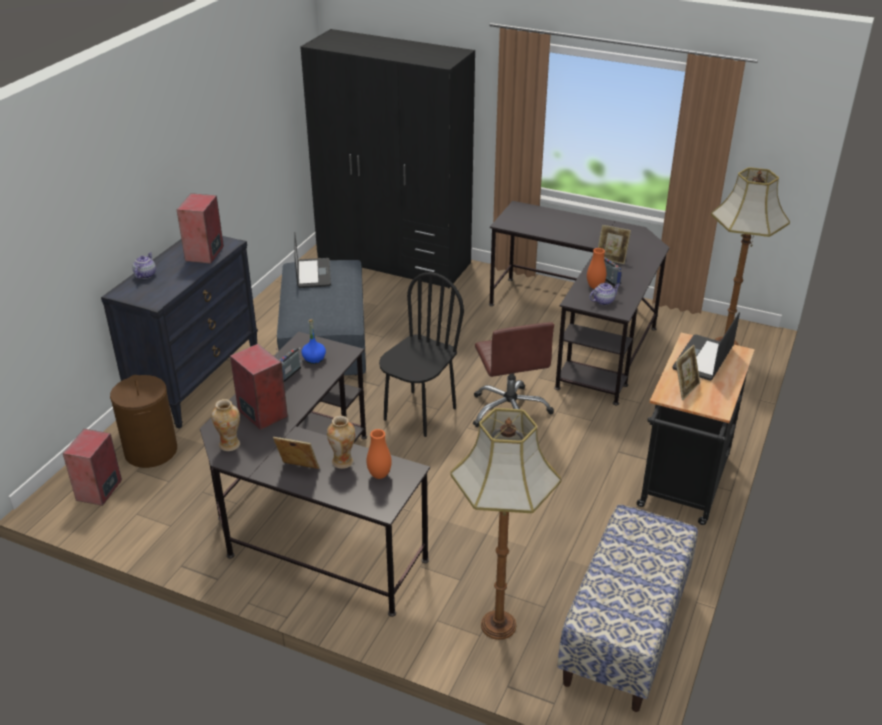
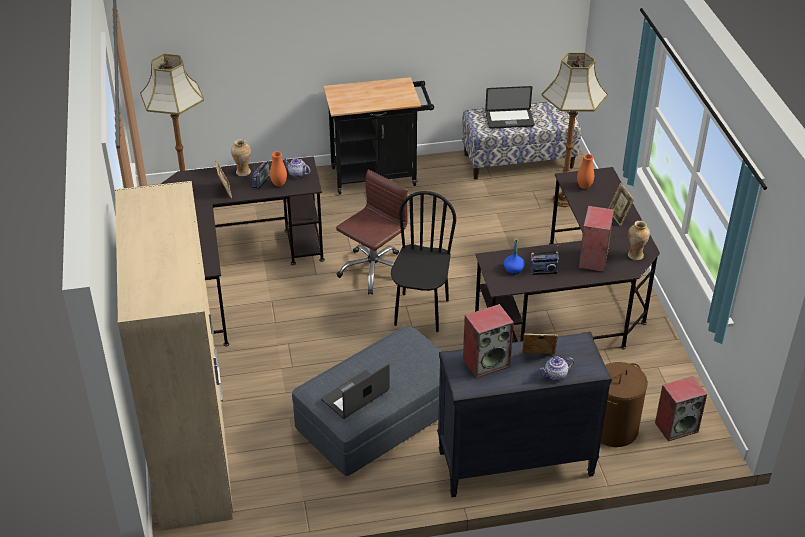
camera: 125 degrees left, 5 degrees up
black wardrobe [301,29,475,288] -> beige wardrobe [115,181,233,531]
vase [327,416,356,469] -> vase moved to [231,139,251,176]
black chair [379,272,464,437] -> black chair turned 105 degrees clockwise [391,191,456,332]
laptop [673,312,740,381] -> laptop moved to [485,86,535,129]
picture frame [676,345,700,400] -> picture frame moved to [522,333,558,354]

